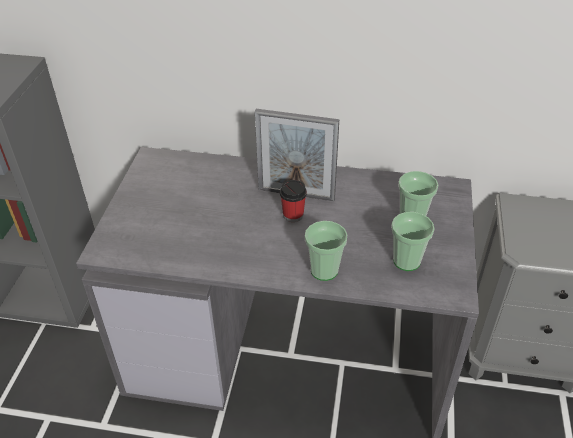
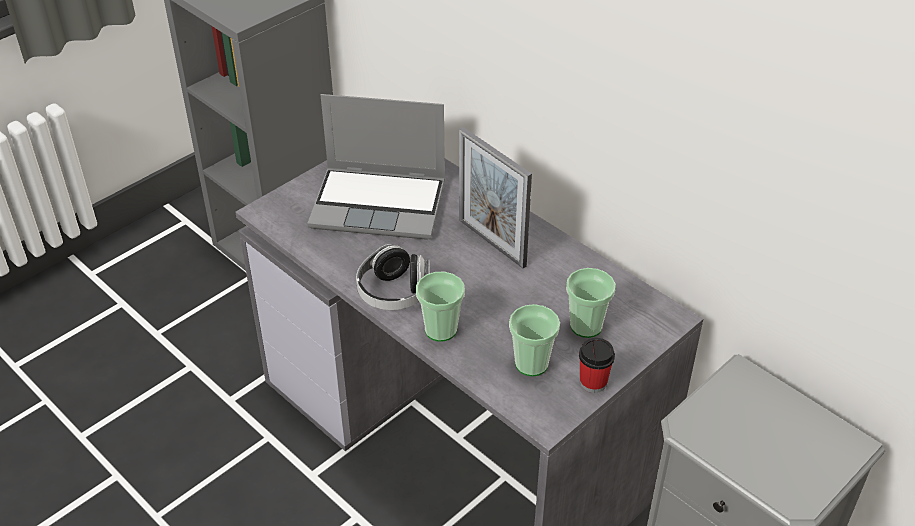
camera: 35 degrees right, 0 degrees up
cup [280,180,307,222] -> cup moved to [579,338,615,393]
none -> laptop [307,94,445,240]
none -> headphones [356,244,430,310]

